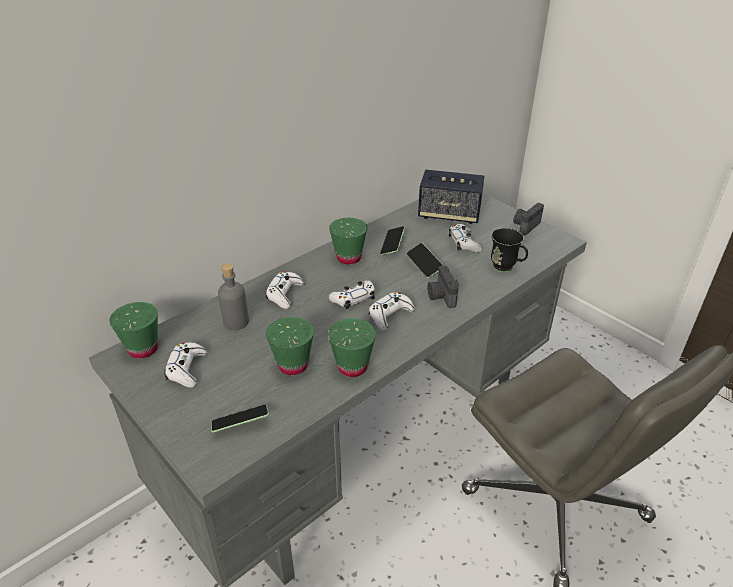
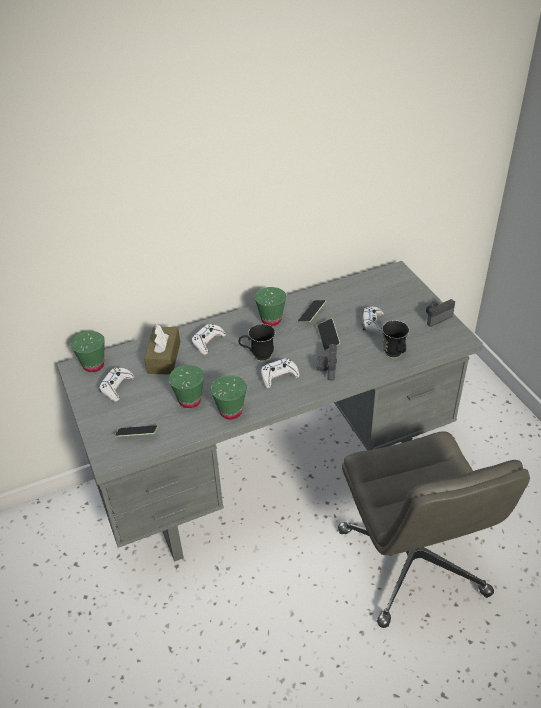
camera: 20 degrees right, 5 degrees up
grey bottle [218,264,249,330] -> brown tissue box [144,325,180,375]
white game controller [329,280,375,309] -> black mug [239,324,275,362]
speaker [418,170,484,224] -> none

